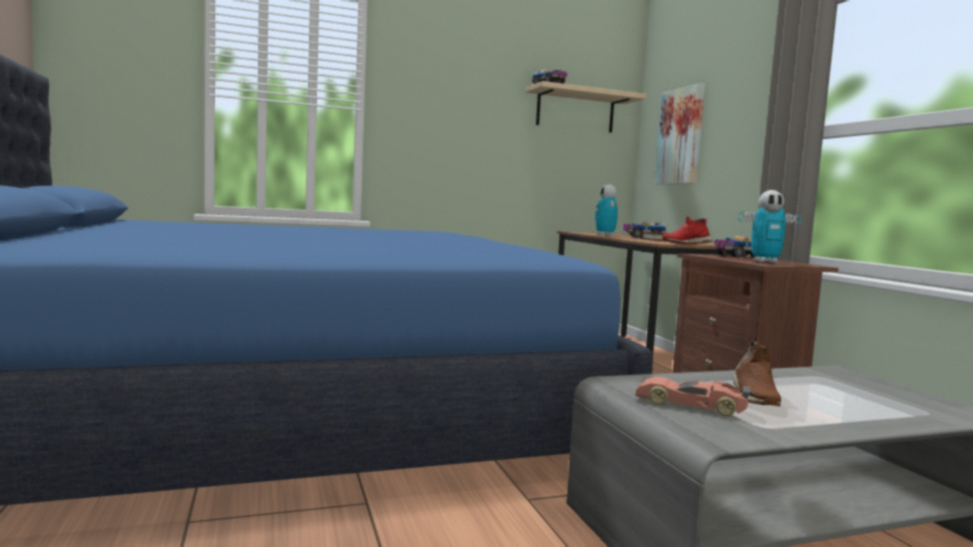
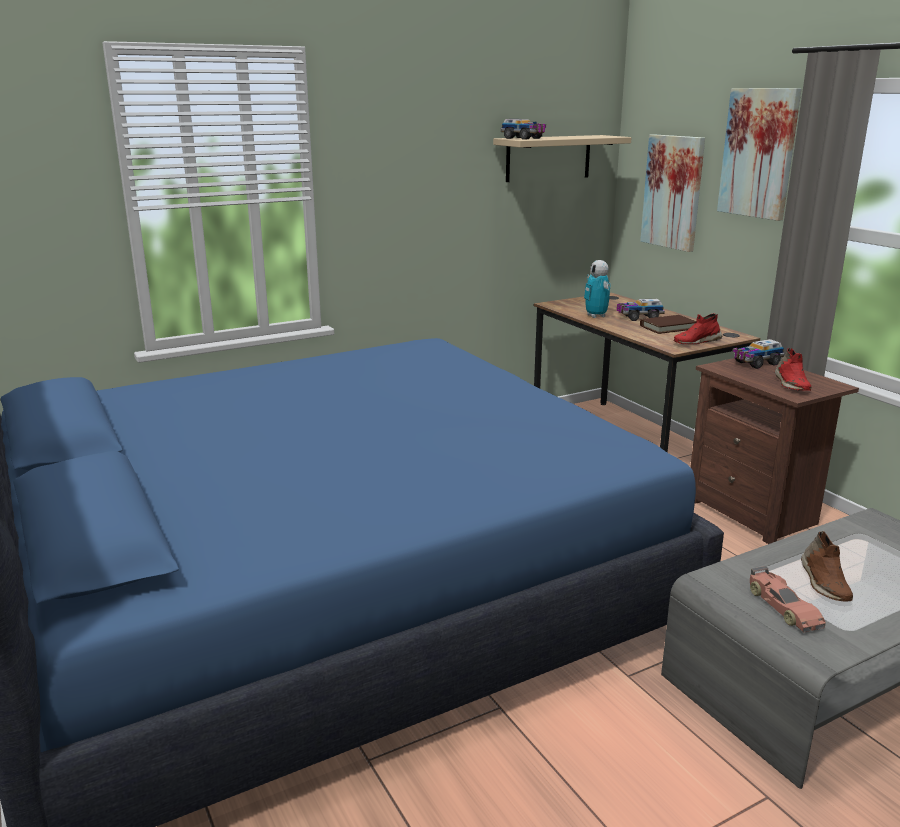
camera: 10 degrees left, 15 degrees up
toy car [635,376,750,416] -> toy car turned 120 degrees counterclockwise [750,566,826,632]
toy robot [738,190,801,263] -> red shoe [775,348,811,391]
none -> picture [717,88,802,221]

